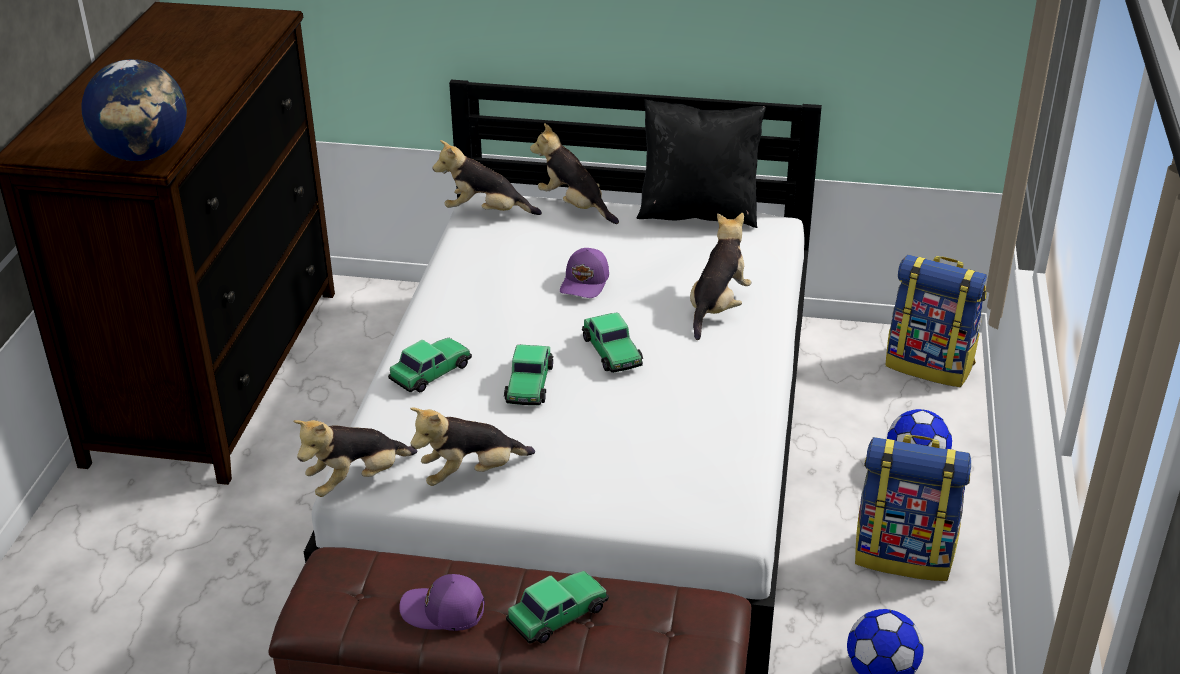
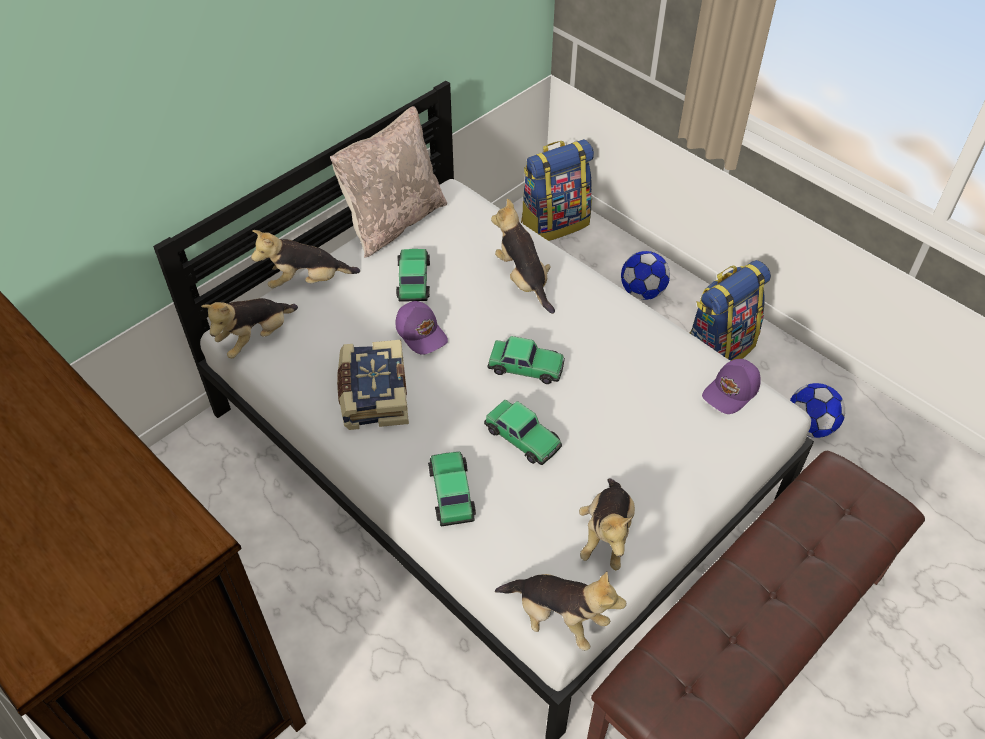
camera: 55 degrees left, 15 degrees up
globe [81,59,187,161] -> none
plush toy [293,420,418,497] -> plush toy turned 60 degrees counterclockwise [495,571,626,651]
purple cap [399,574,485,631] -> purple cap moved to [702,359,761,414]
toy car [506,571,609,644] -> toy car moved to [396,249,430,302]
black pillow [636,99,766,228] -> beige pillow [330,106,447,258]
none -> book [337,340,409,430]

